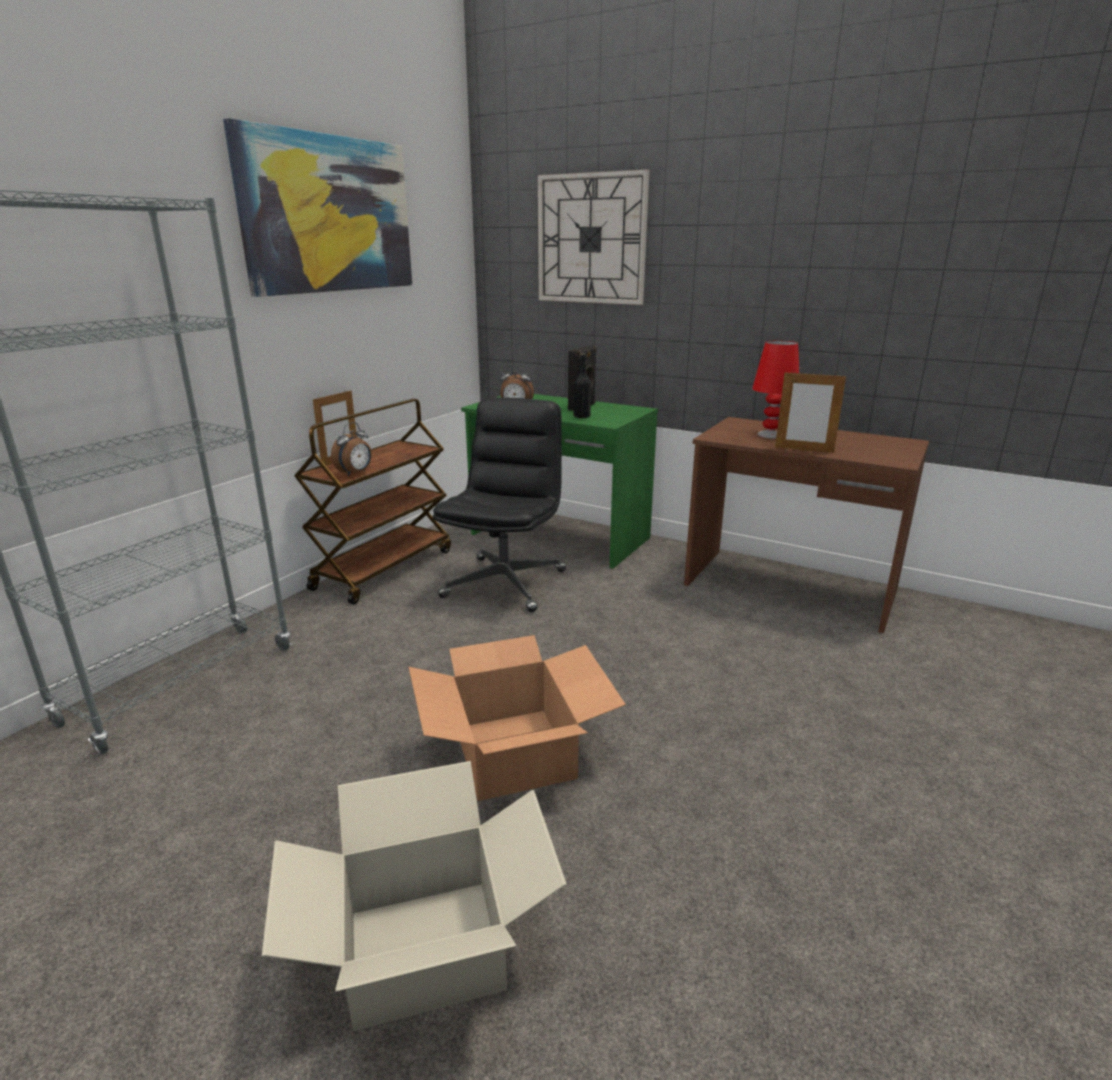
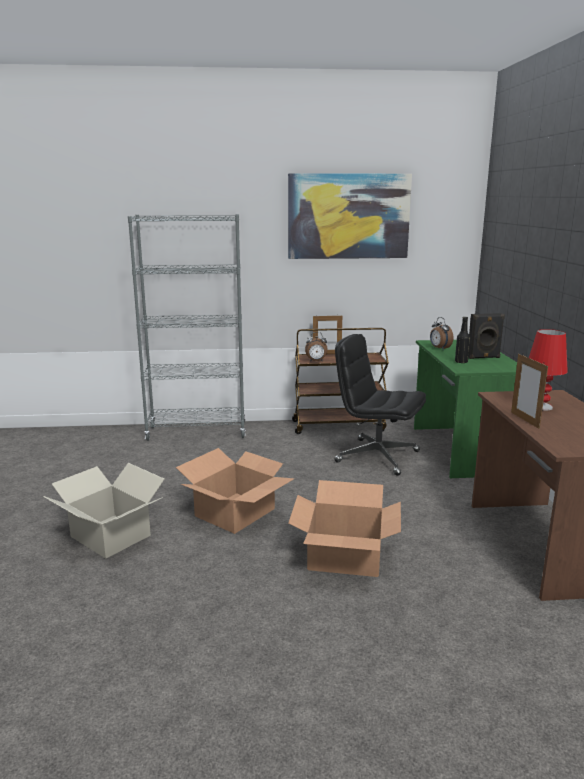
camera: 55 degrees right, 5 degrees down
black office chair [433,397,566,612] -> black office chair turned 135 degrees counterclockwise [334,334,426,476]
wall clock [538,170,649,305] -> none
none -> cardboard box [288,480,401,577]

